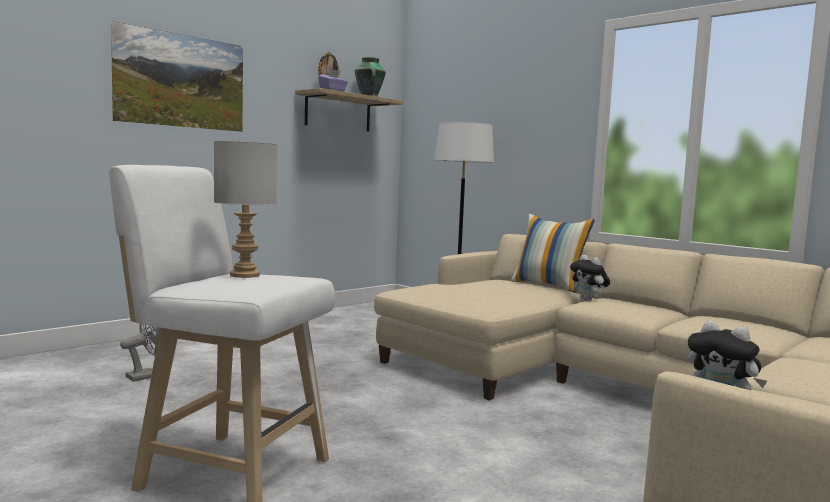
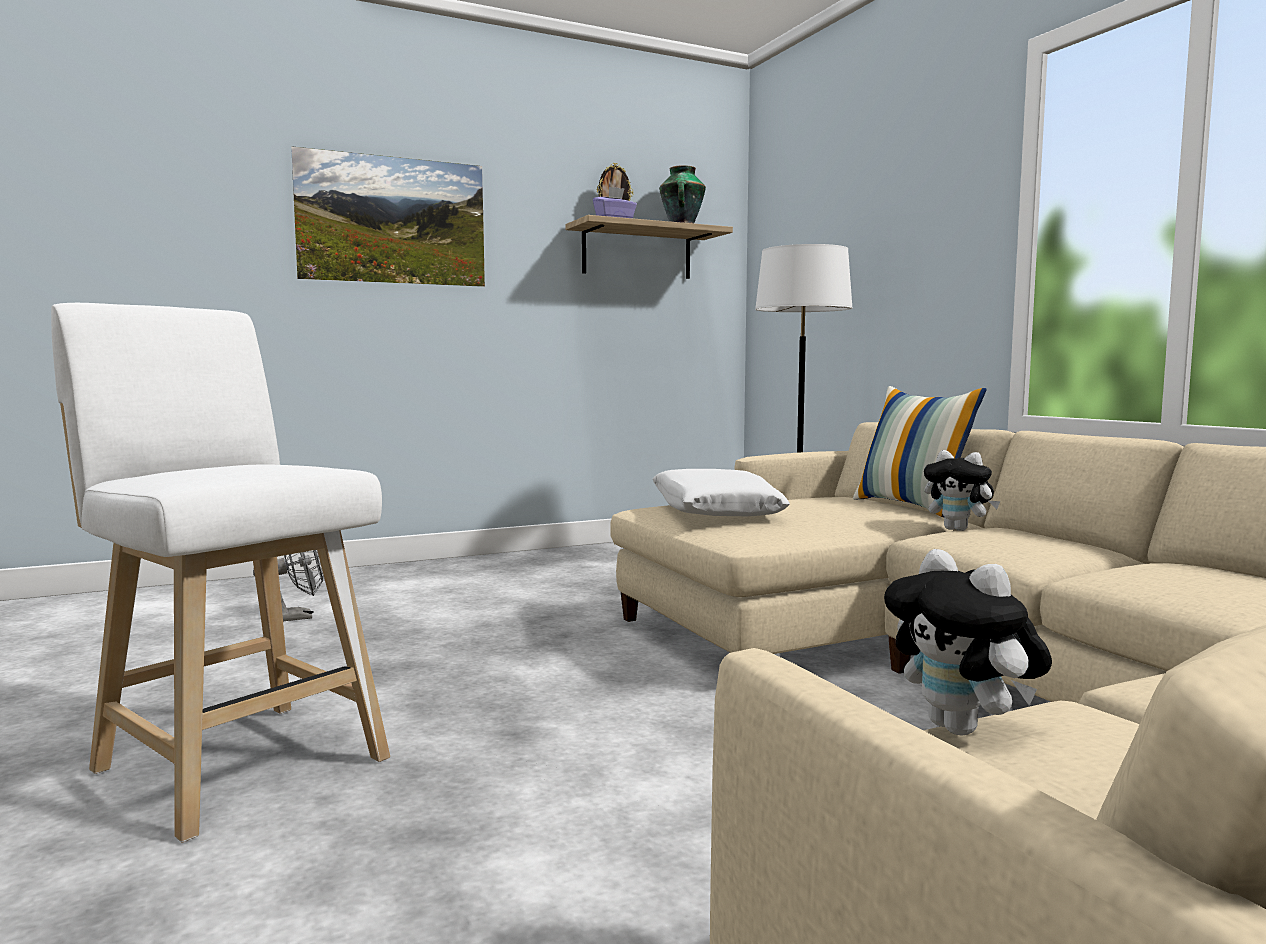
camera: 20 degrees right, 0 degrees up
grey table lamp [214,141,278,278] -> none
plush toy [570,255,610,301] -> plush toy turned 45 degrees counterclockwise [924,450,1001,531]
none -> white pillow [653,469,790,516]

